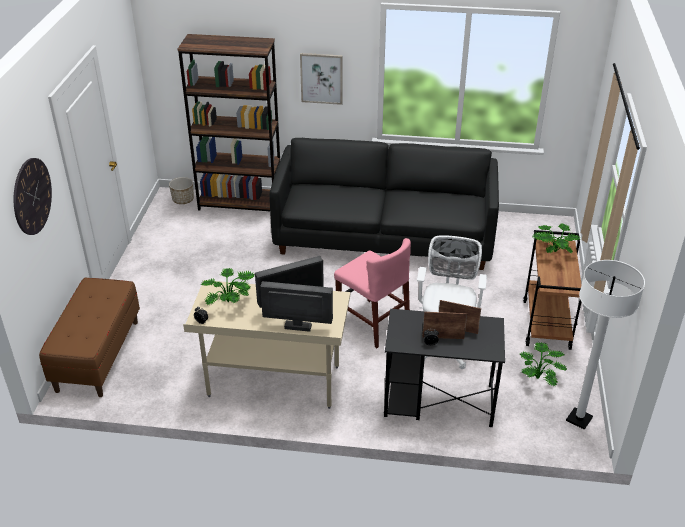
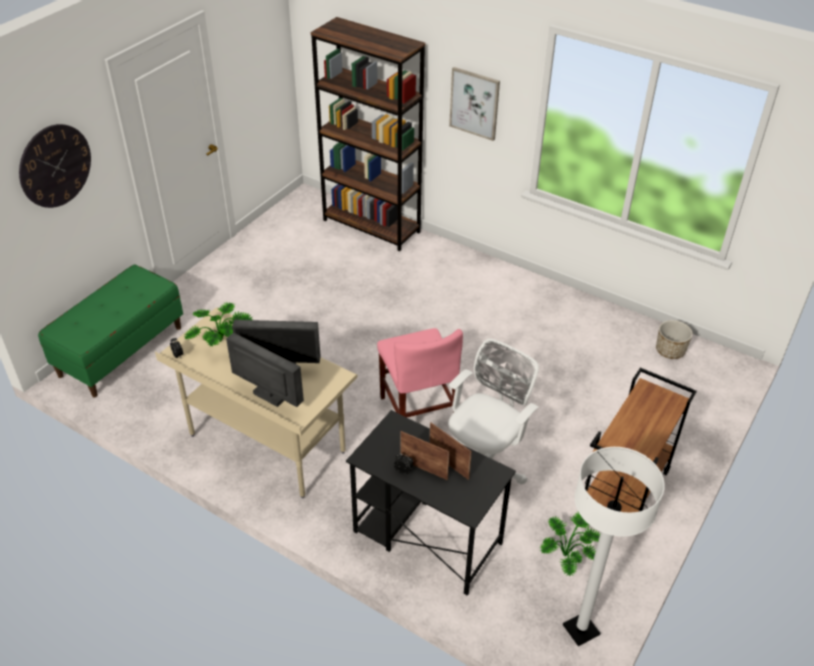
camera: 25 degrees right, 5 degrees up
brown bench [39,278,140,397] -> green bench [38,264,183,397]
planter [169,177,194,204] -> planter moved to [656,320,693,359]
black sofa [270,138,499,270] -> none
potted plant [532,223,581,253] -> none

